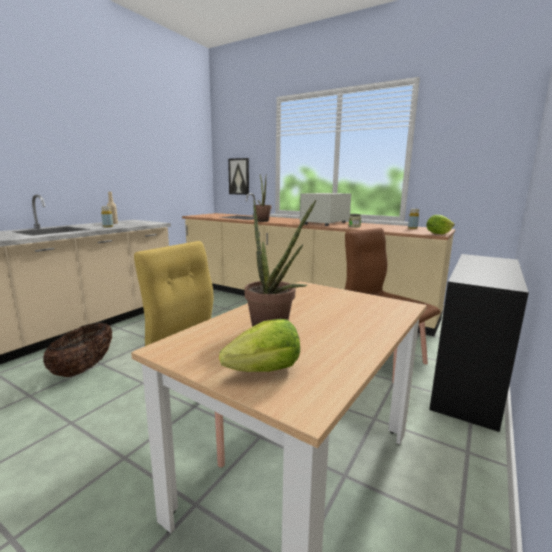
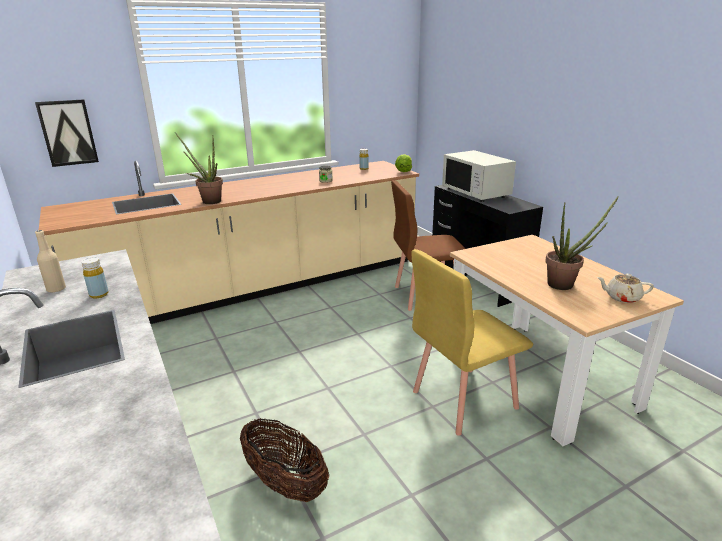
camera: 60 degrees left, 10 degrees up
lettuce [219,319,300,372] -> beige teapot [597,274,654,303]
white microwave [300,193,351,226] -> white microwave moved to [442,150,516,202]

